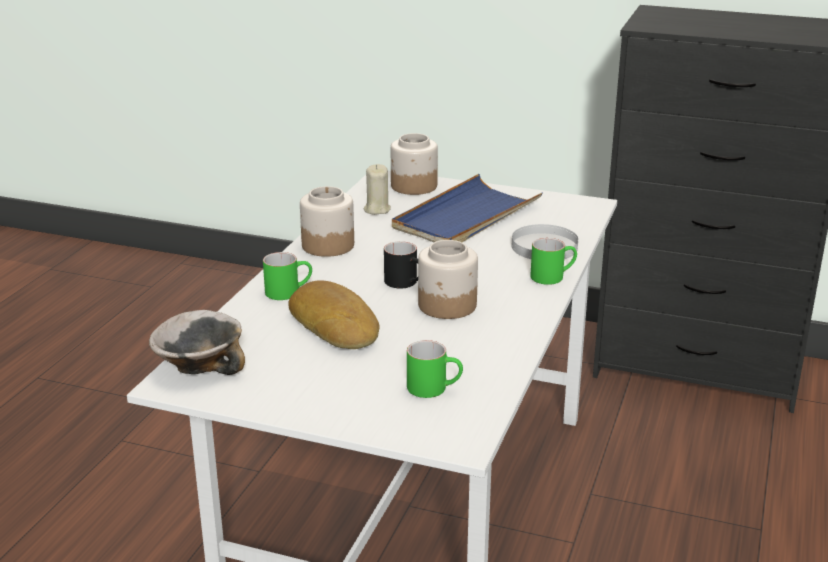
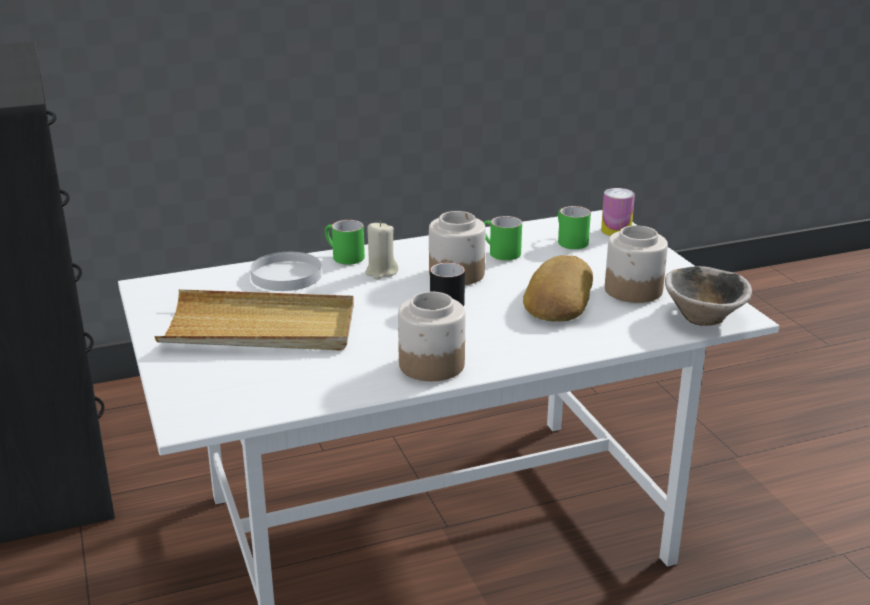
camera: 130 degrees left, 0 degrees up
green mug [263,252,312,300] -> green mug moved to [483,216,522,260]
beige candle [364,164,391,215] -> beige candle moved to [365,222,398,279]
jar [391,133,438,195] -> jar moved to [605,225,668,303]
blue tray [392,174,543,243] -> beige tray [155,289,354,351]
none -> can [601,188,635,236]

